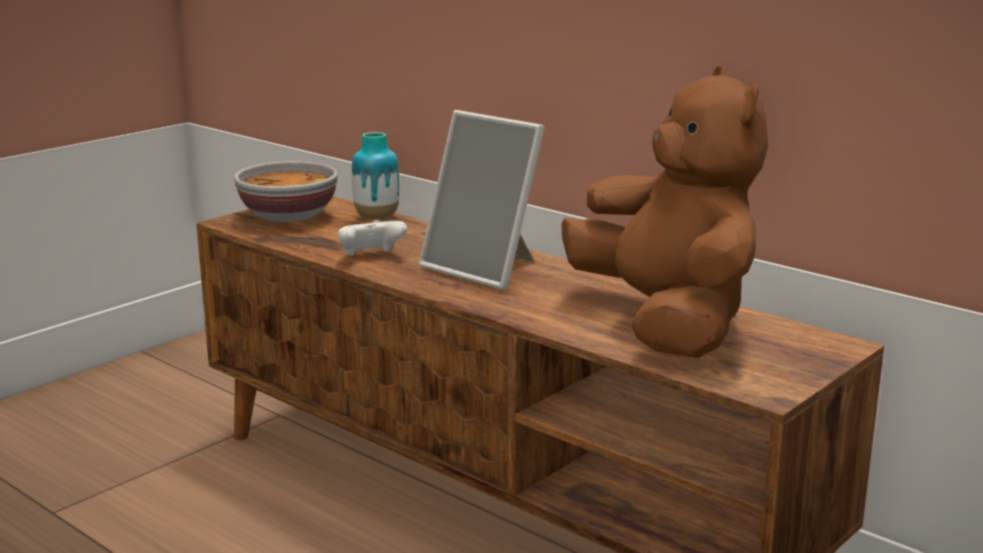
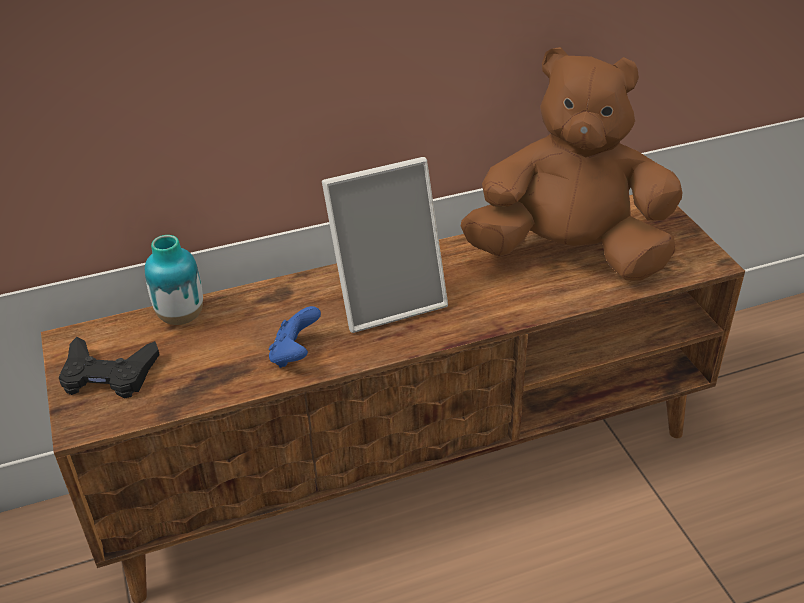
camera: 60 degrees left, 20 degrees up
bowl [234,161,338,222] -> black game controller [59,337,160,399]
white game controller [338,220,407,256] -> blue game controller [269,306,321,368]

